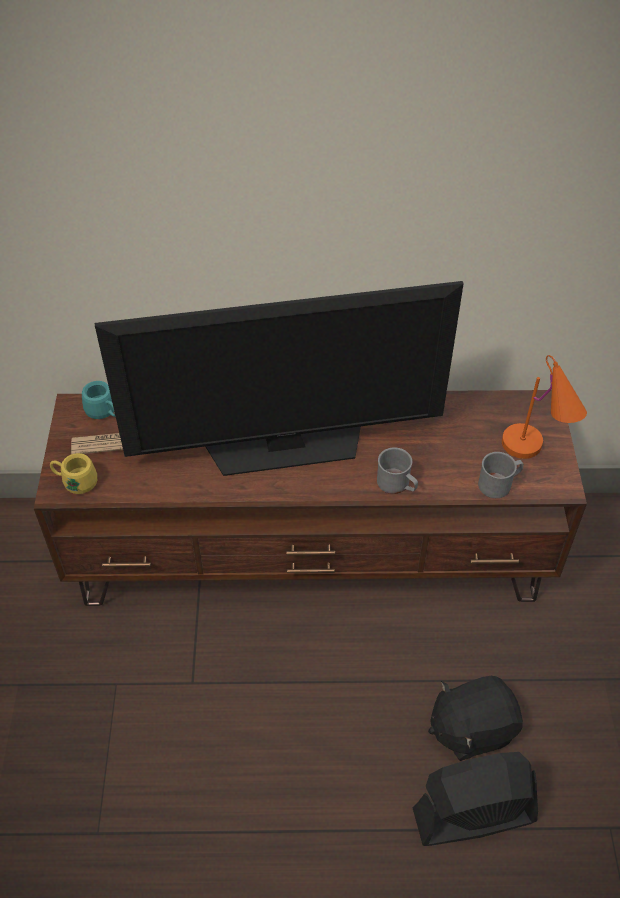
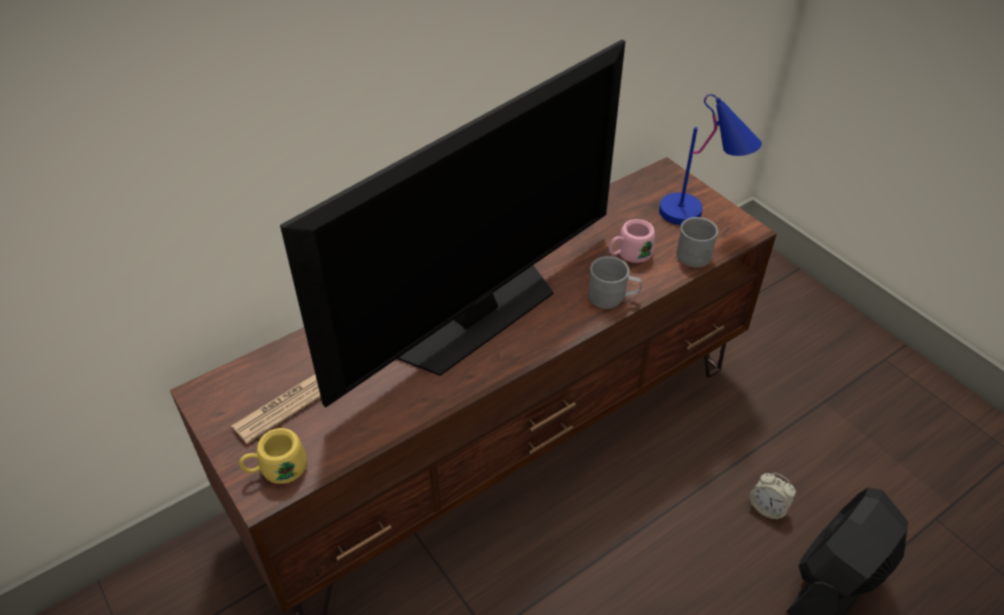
camera: 35 degrees left, 5 degrees down
turquoise mug [82,381,116,419] -> none
black plush toy [428,676,523,761] -> alarm clock [750,473,796,520]
orange table lamp [502,355,587,459] -> blue table lamp [659,94,762,225]
none -> pink mug [609,219,655,263]

